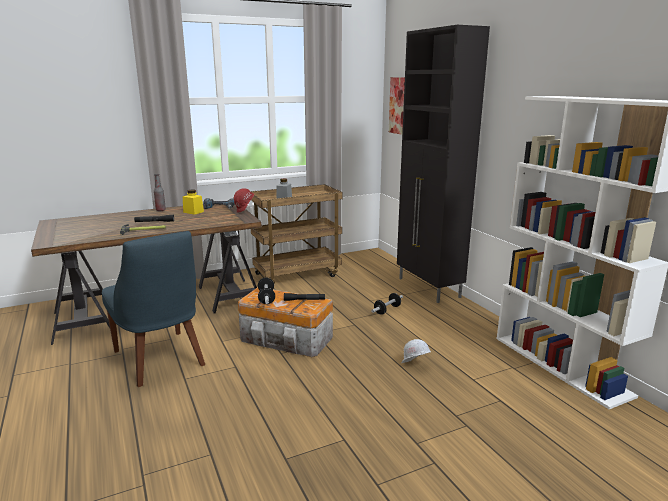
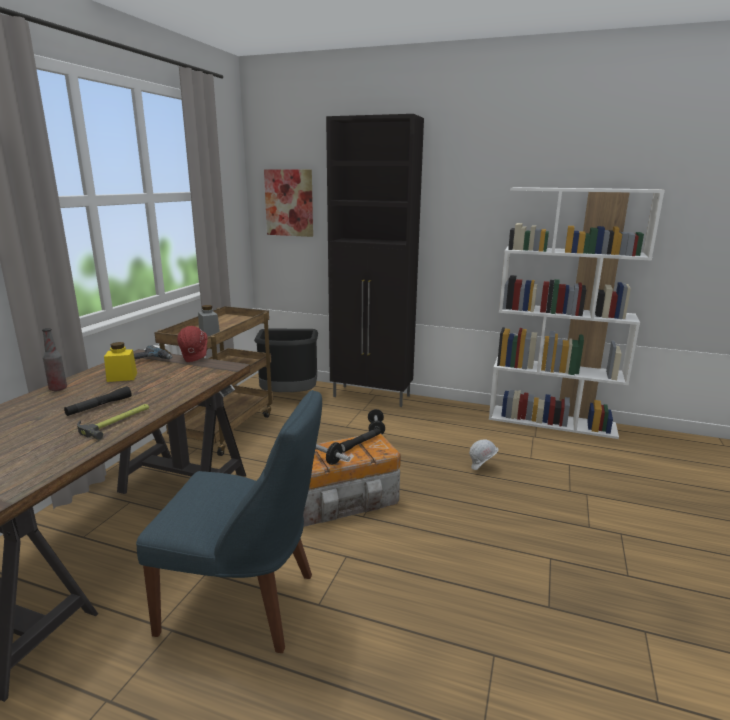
camera: 45 degrees left, 0 degrees up
none -> black trash can [254,329,318,392]

